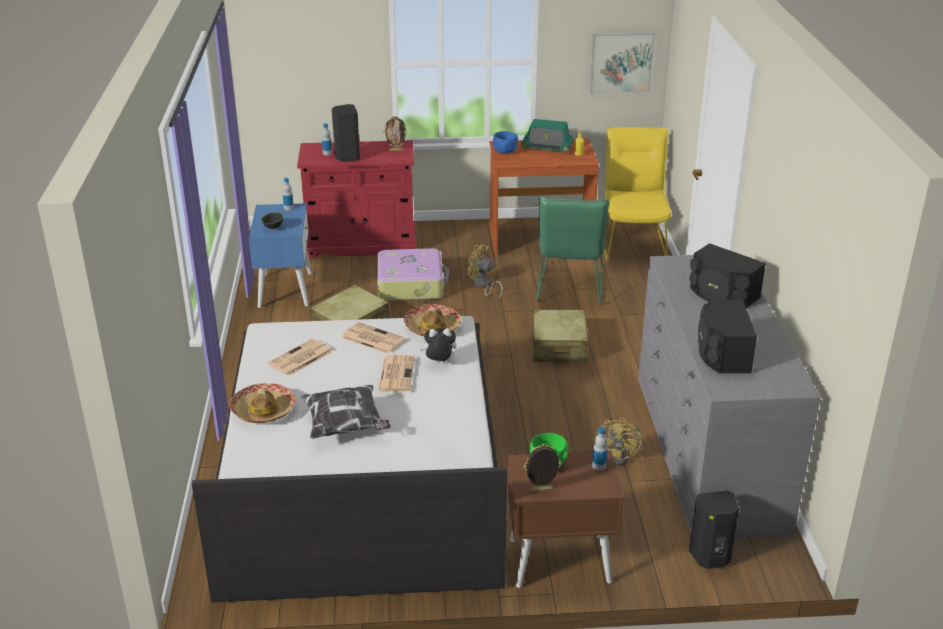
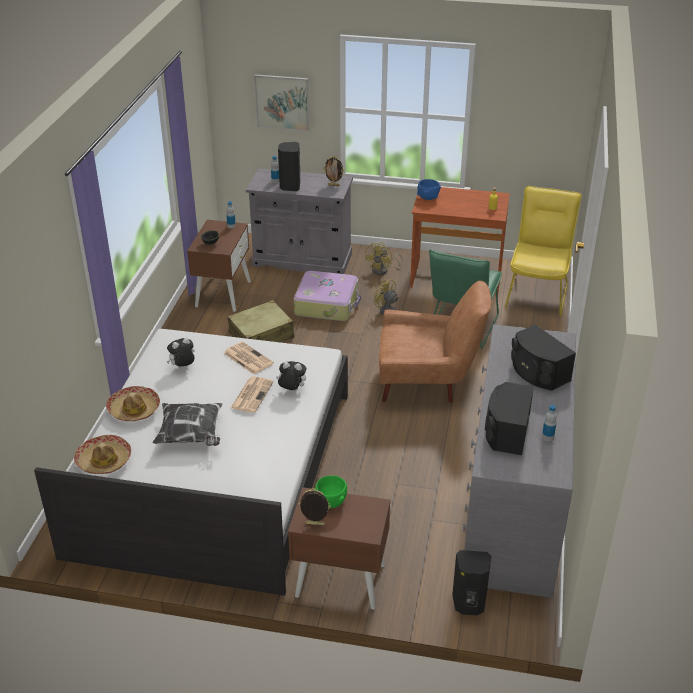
camera: 15 degrees right, 5 degrees up
blue nightstand [249,203,312,308] -> brown nightstand [187,220,251,312]
newspaper [268,338,333,376] -> plush toy [166,338,195,368]
red cabinet [297,140,416,258] -> grey cabinet [246,168,353,274]
hat [404,304,461,336] -> hat moved to [74,435,131,474]
radio [521,119,574,153] -> none
beige suitcase [531,310,588,362] -> brown armchair [379,281,491,403]
picture [589,32,655,94] -> picture moved to [254,74,310,131]
bottle [592,427,608,471] -> bottle moved to [542,405,557,441]
yellow fan [596,418,643,466] -> yellow fan moved to [365,242,403,275]

